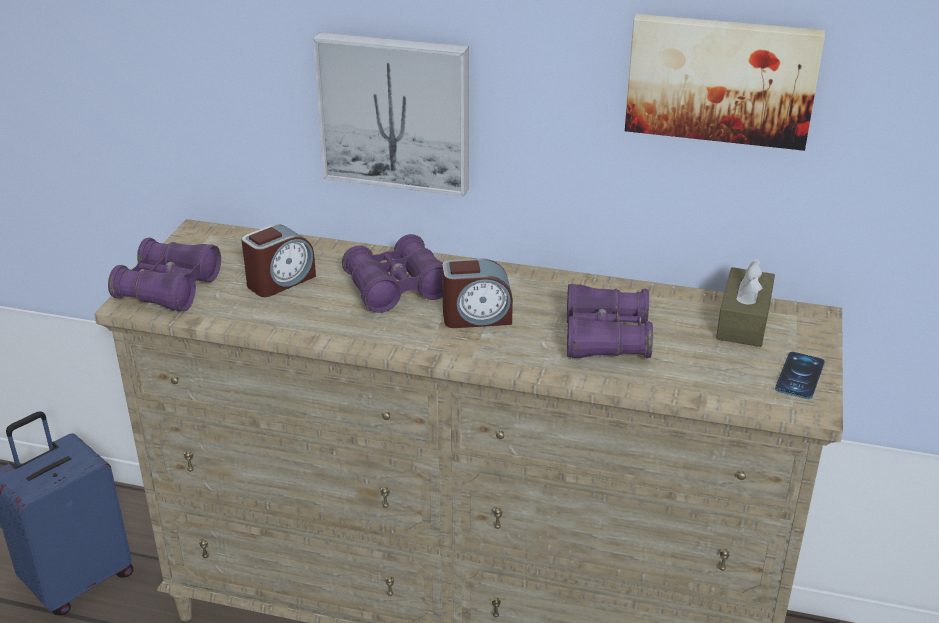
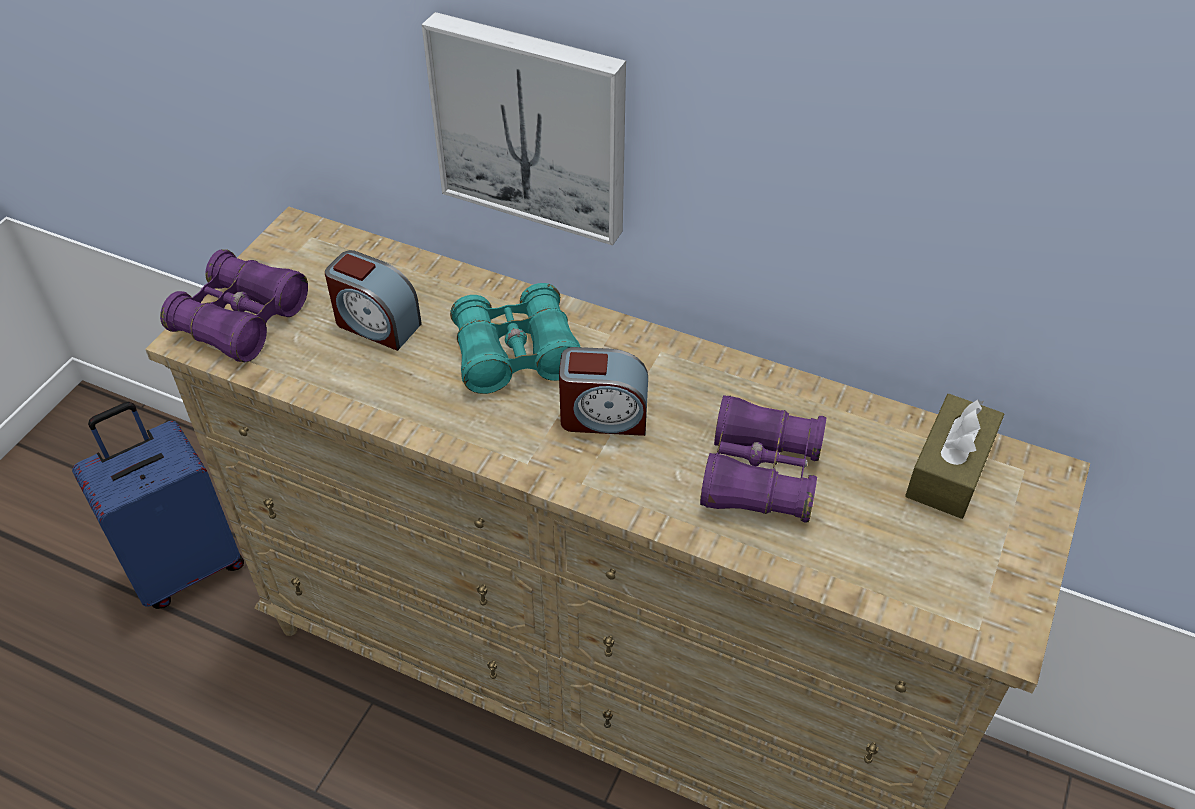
camera: 10 degrees right, 15 degrees up
alarm clock [241,224,316,297] -> alarm clock turned 60 degrees clockwise [325,250,422,351]
purple binoculars [342,234,443,313] -> turquoise binoculars [450,283,580,394]
picture [625,14,825,151] -> none
phone [775,352,825,399] -> none

